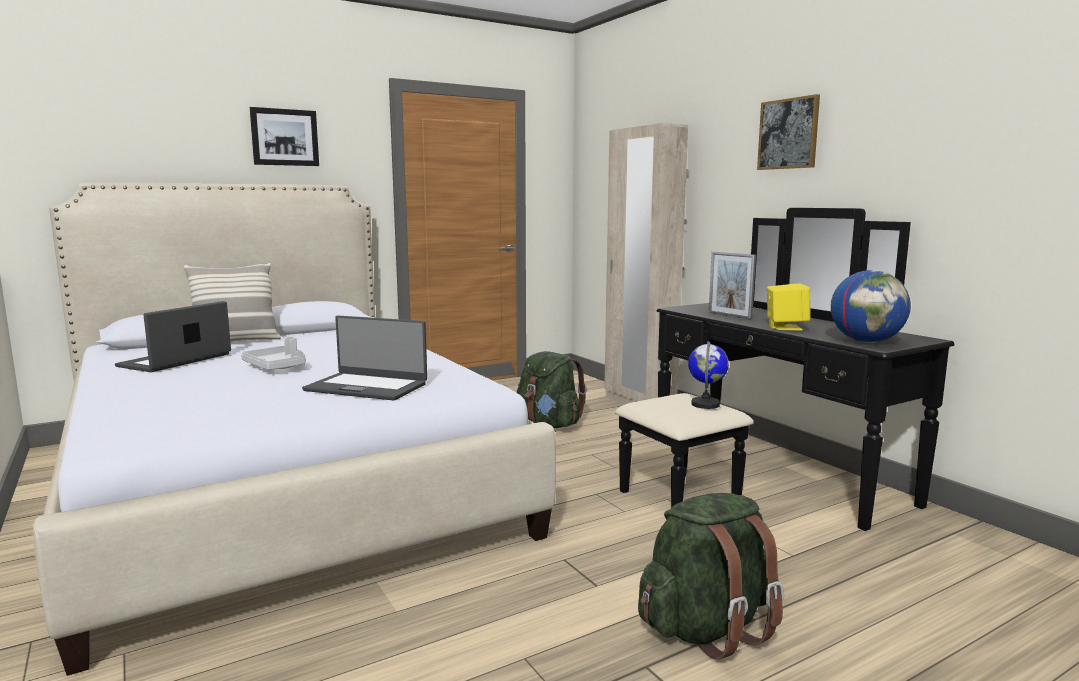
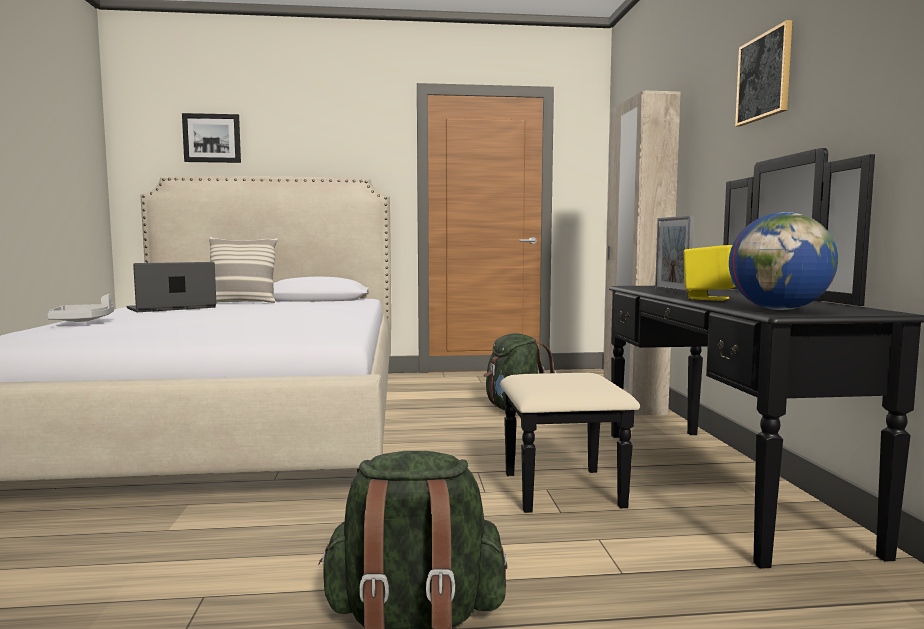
camera: 25 degrees right, 5 degrees down
grey tray [241,336,306,370] -> grey tray moved to [47,294,114,322]
picture [250,107,319,166] -> picture moved to [182,113,241,163]
laptop [302,316,427,400] -> none
globe [688,341,729,409] -> none

